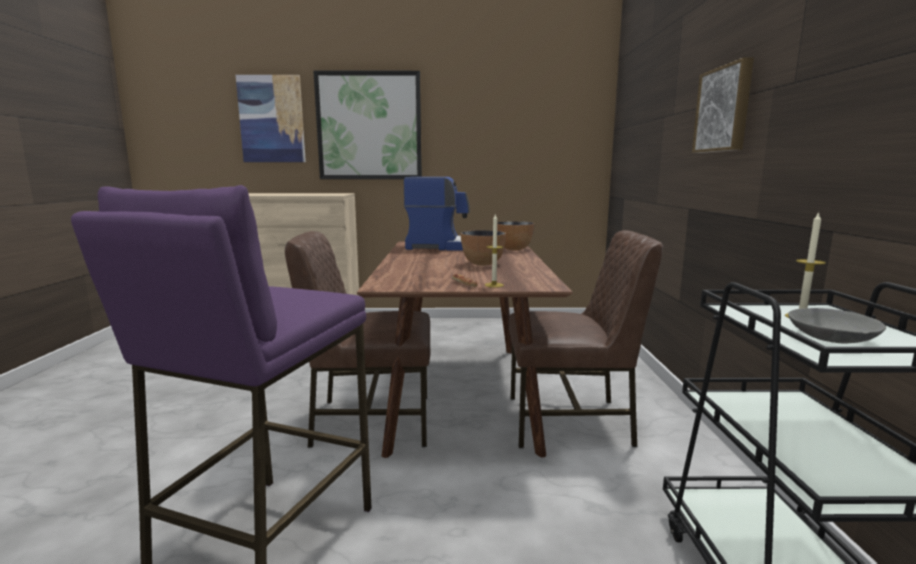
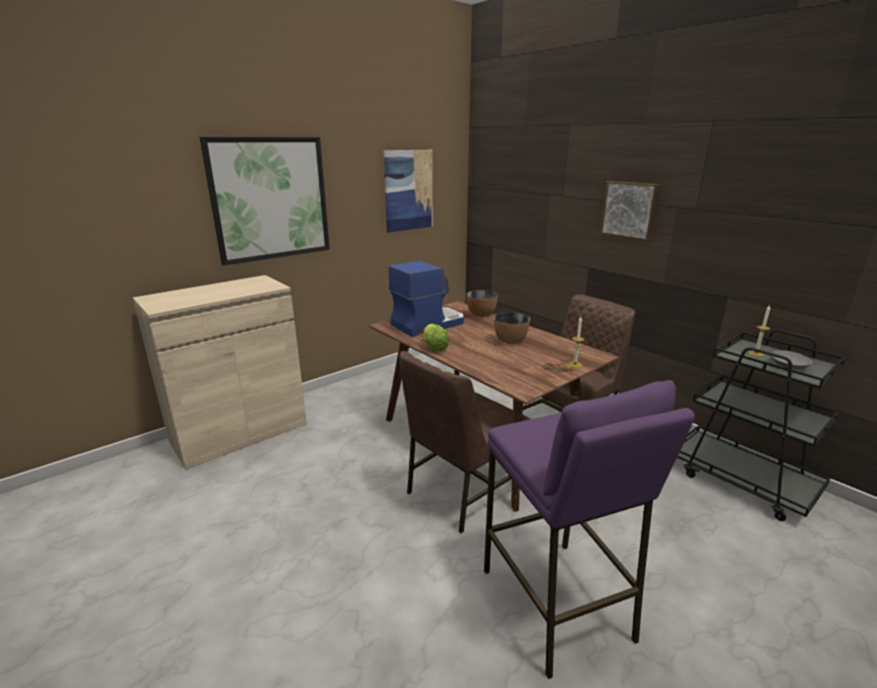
camera: 40 degrees left, 10 degrees up
picture [236,75,306,162] -> picture moved to [384,150,433,233]
none -> lettuce [423,324,449,352]

